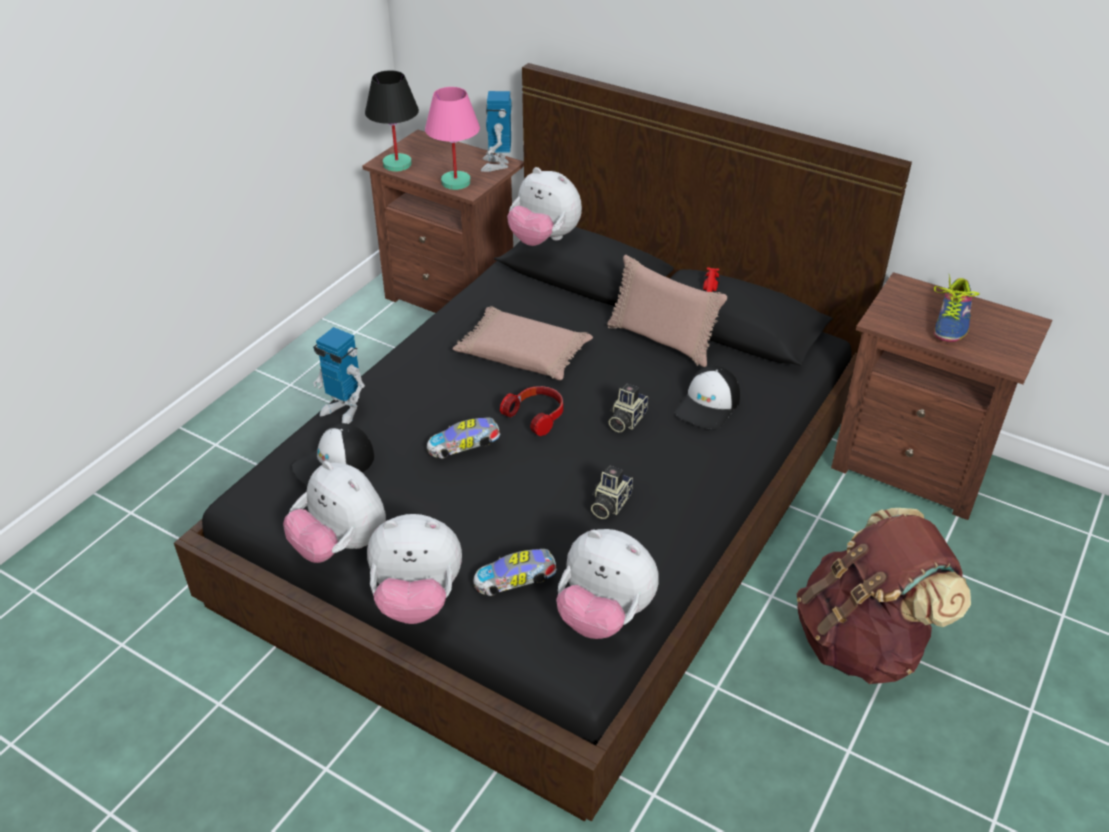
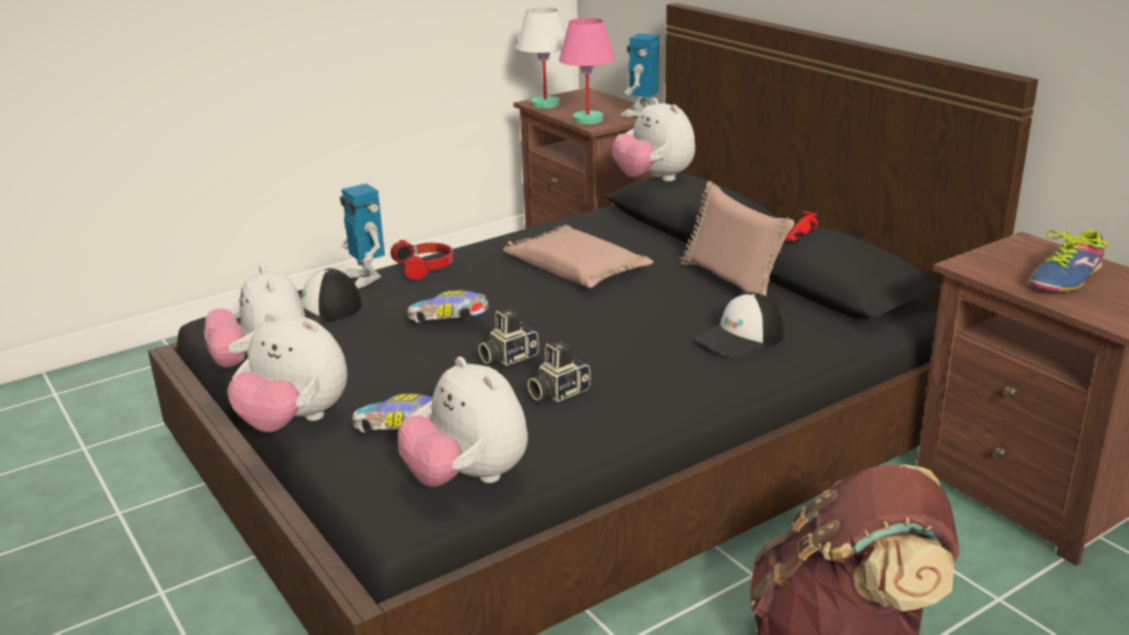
camera: 25 degrees right, 15 degrees down
black table lamp [365,70,419,171] -> white table lamp [517,7,566,109]
headphones [500,386,563,436] -> headphones moved to [390,240,454,281]
camera [609,383,648,432] -> camera moved to [478,309,539,366]

